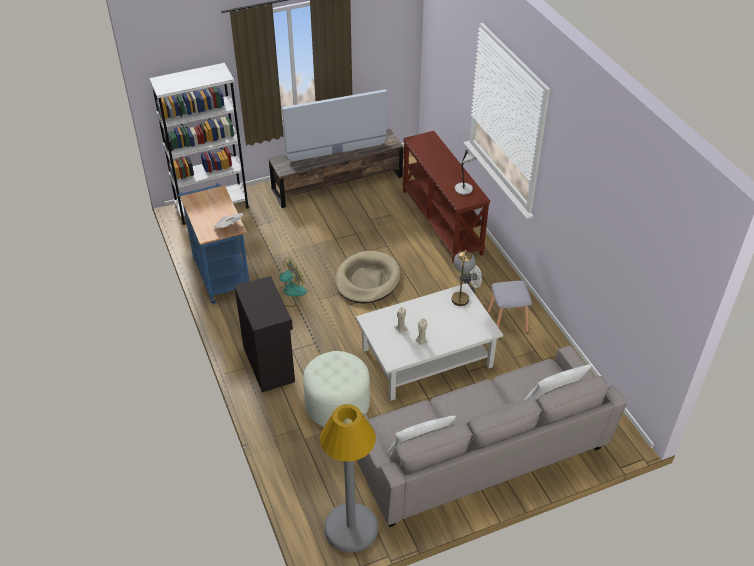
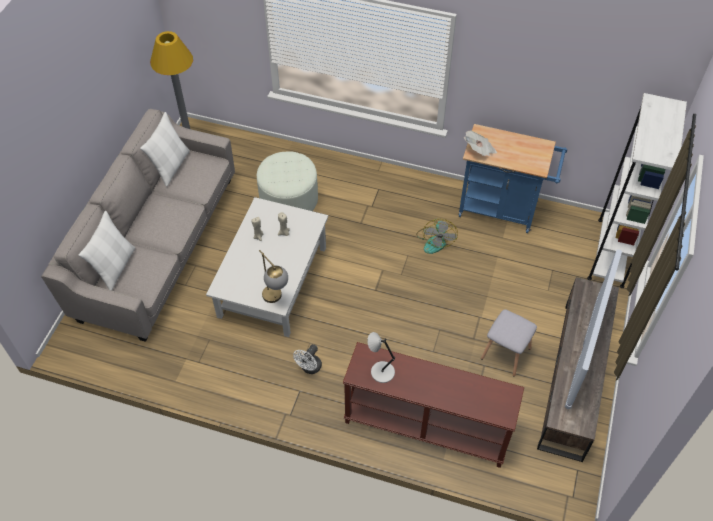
camera: 130 degrees right, 10 degrees up
black cabinet [234,276,295,392] -> none
beige dog bed [335,251,401,304] -> none
grey stool [487,281,532,333] -> grey stool moved to [481,309,537,377]

